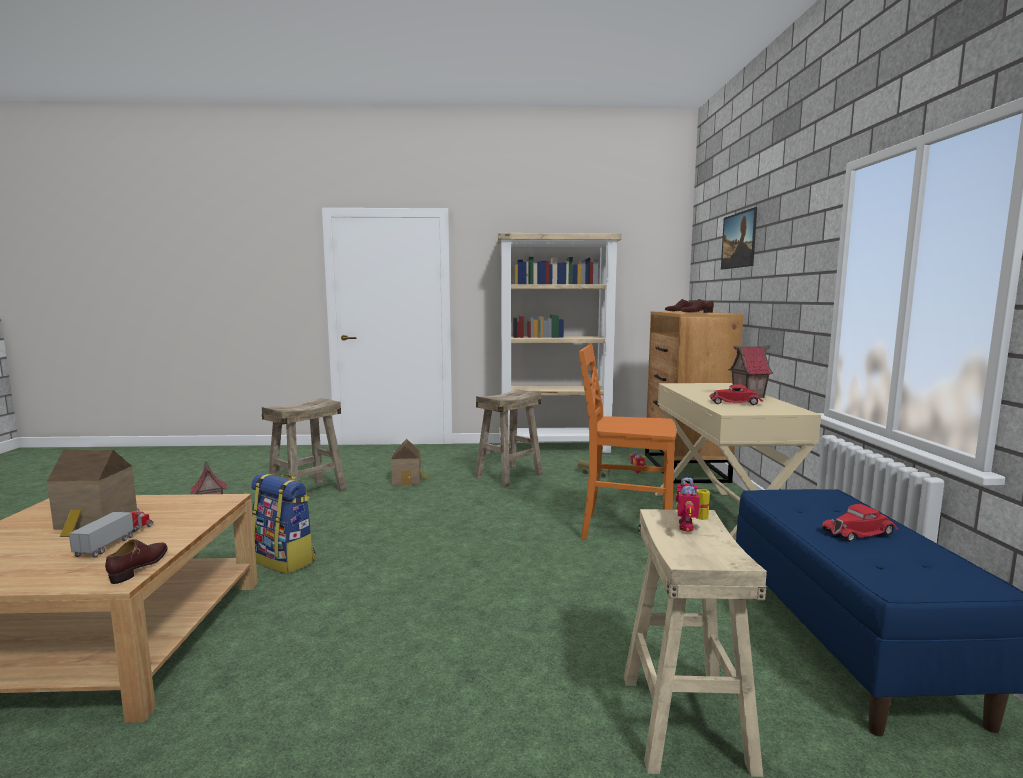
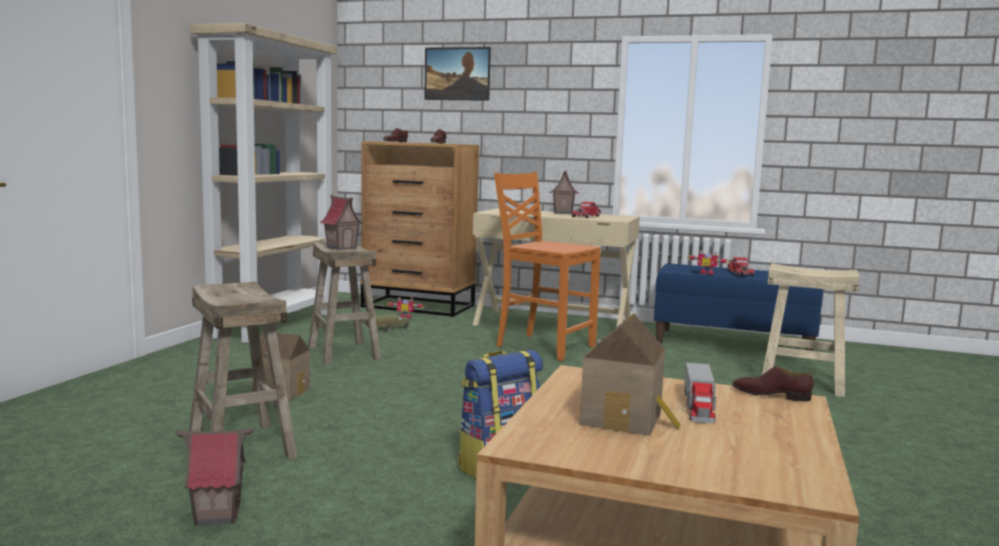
camera: 70 degrees left, 0 degrees up
toy truck [69,508,154,558] -> toy truck turned 105 degrees counterclockwise [685,363,716,423]
orange chair [579,344,677,539] -> orange chair turned 90 degrees clockwise [494,172,601,361]
toy robot [676,477,710,532] -> toy robot moved to [687,250,729,275]
none -> toy house [320,195,363,250]

